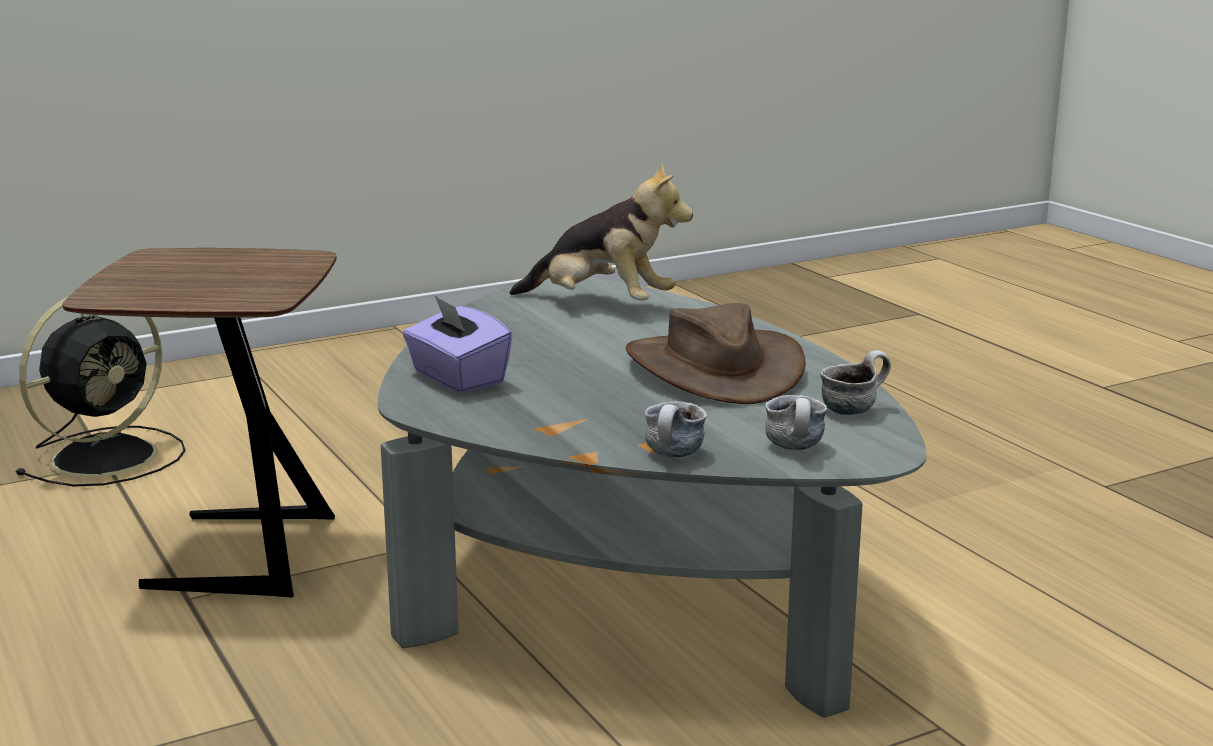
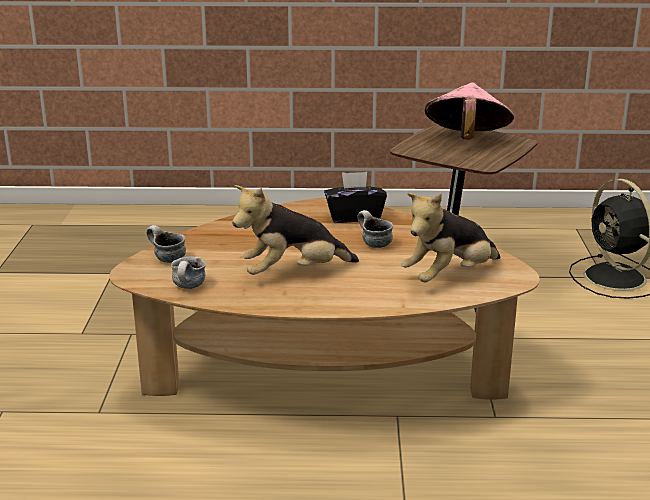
camera: 120 degrees right, 5 degrees up
grey coffee table [378,278,927,718] -> brown coffee table [110,198,540,400]
purple tissue box [403,295,512,393] -> black tissue box [324,172,387,223]
brown hat [626,303,805,404] -> plush toy [232,185,359,275]
mug [645,401,707,458] -> mug moved to [357,210,393,248]
none -> pink hat [425,82,514,140]

